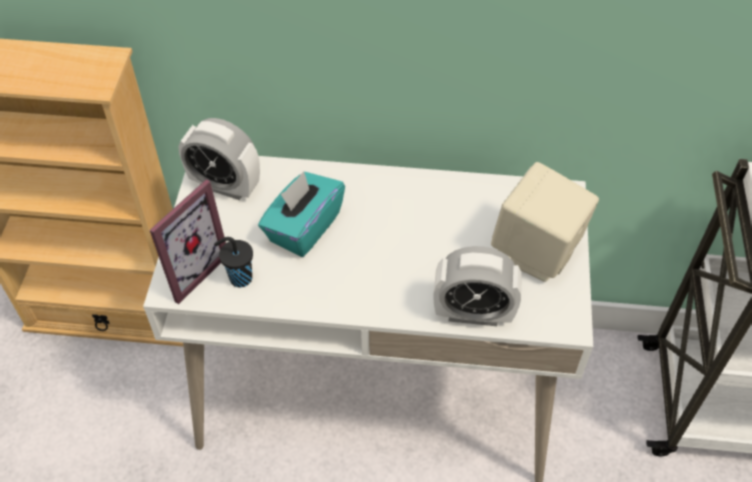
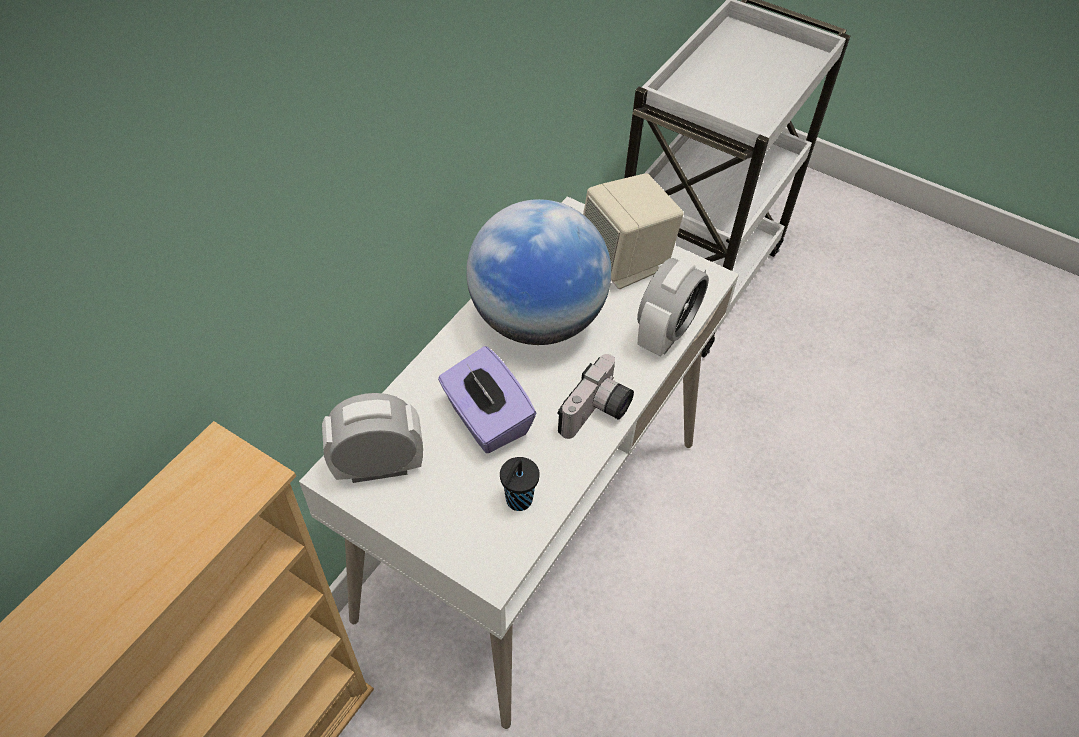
camera: 65 degrees left, 0 degrees up
picture frame [150,179,226,304] -> none
alarm clock [179,118,260,200] -> alarm clock turned 150 degrees counterclockwise [322,393,423,483]
turquoise tissue box [258,171,345,257] -> purple tissue box [438,346,537,453]
none -> globe [466,199,611,345]
none -> camera [558,354,634,439]

